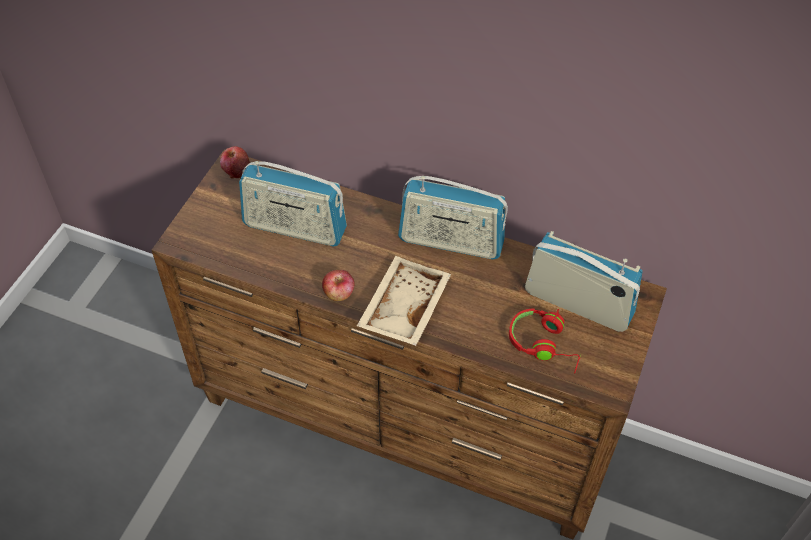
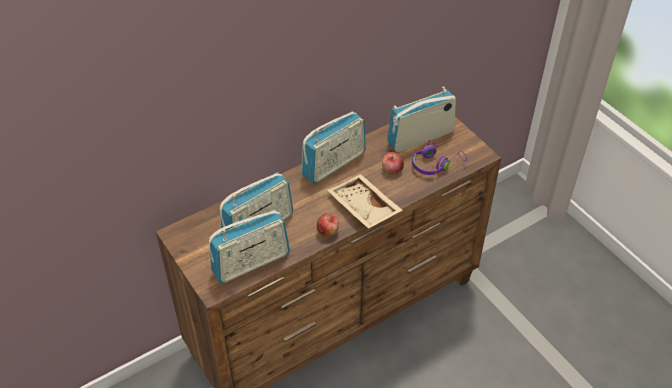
camera: 55 degrees left, 5 degrees down
apple [220,146,250,179] -> apple moved to [382,152,404,175]
red headphones [509,308,581,374] -> purple headphones [412,140,467,175]
none -> radio [209,210,290,284]

